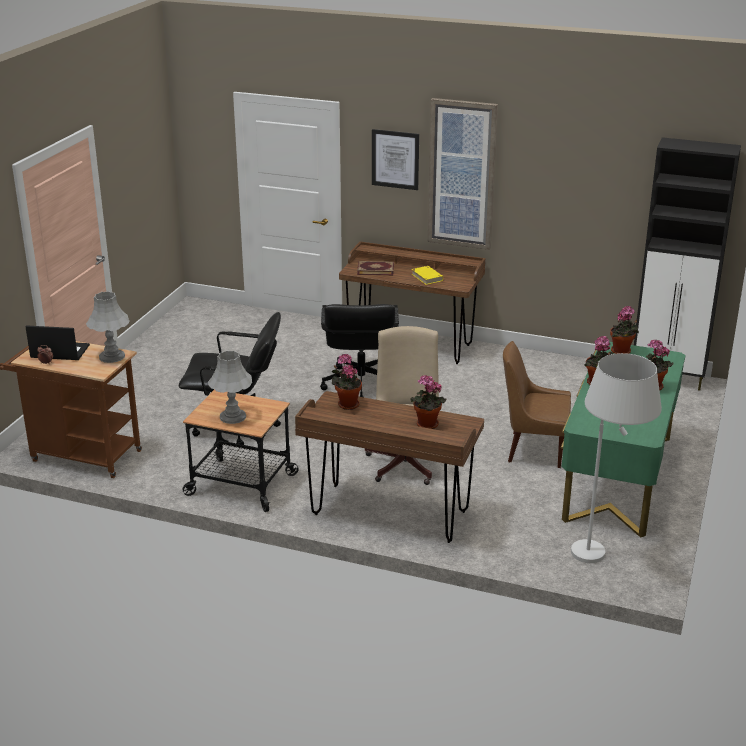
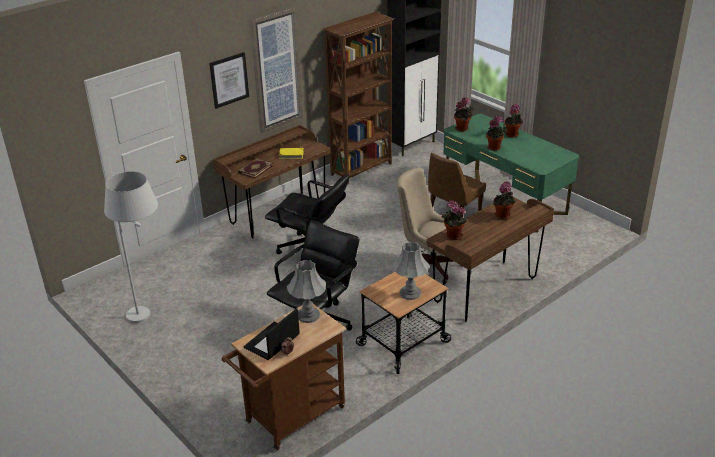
camera: 60 degrees left, 5 degrees up
white floor lamp [571,353,662,563] -> white floor lamp moved to [104,171,158,323]
none -> brown bookcase [323,12,394,184]

